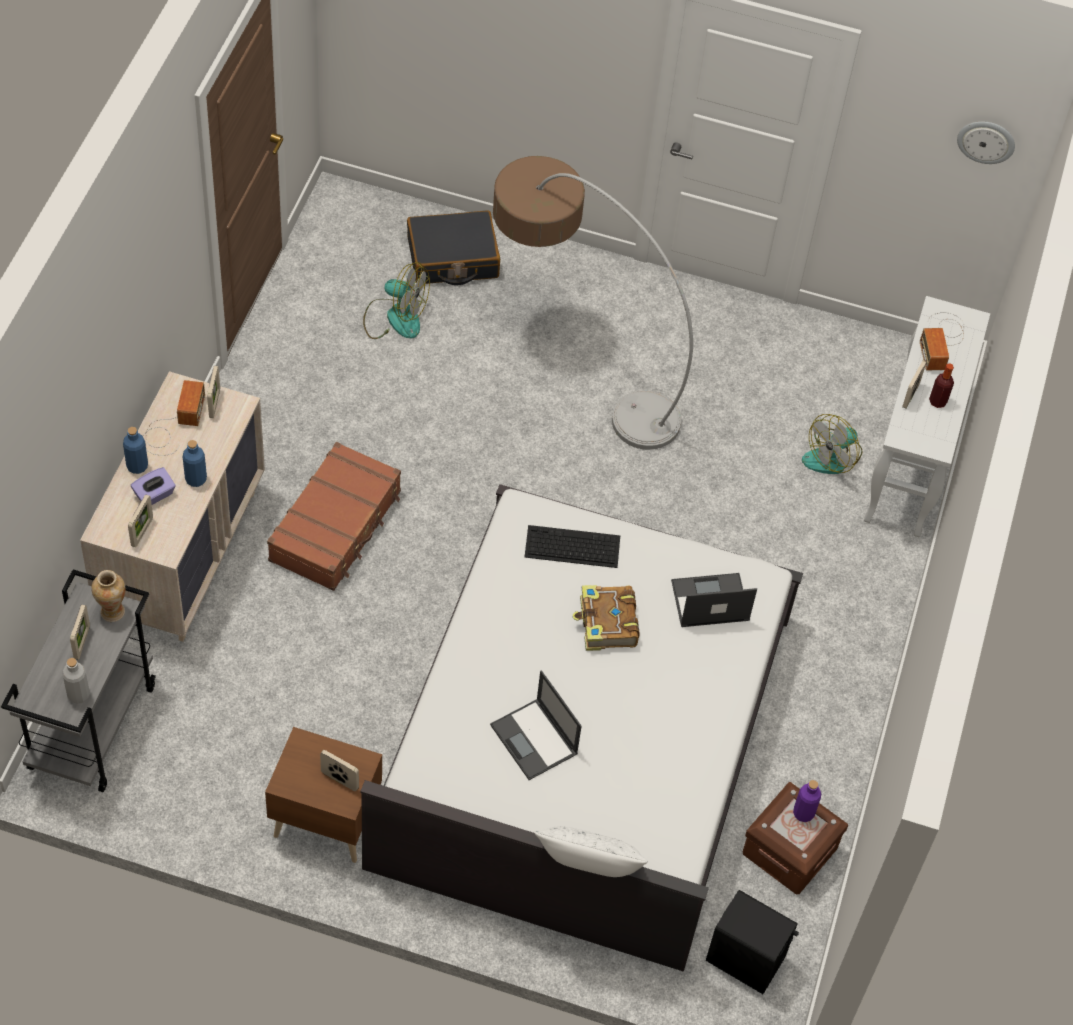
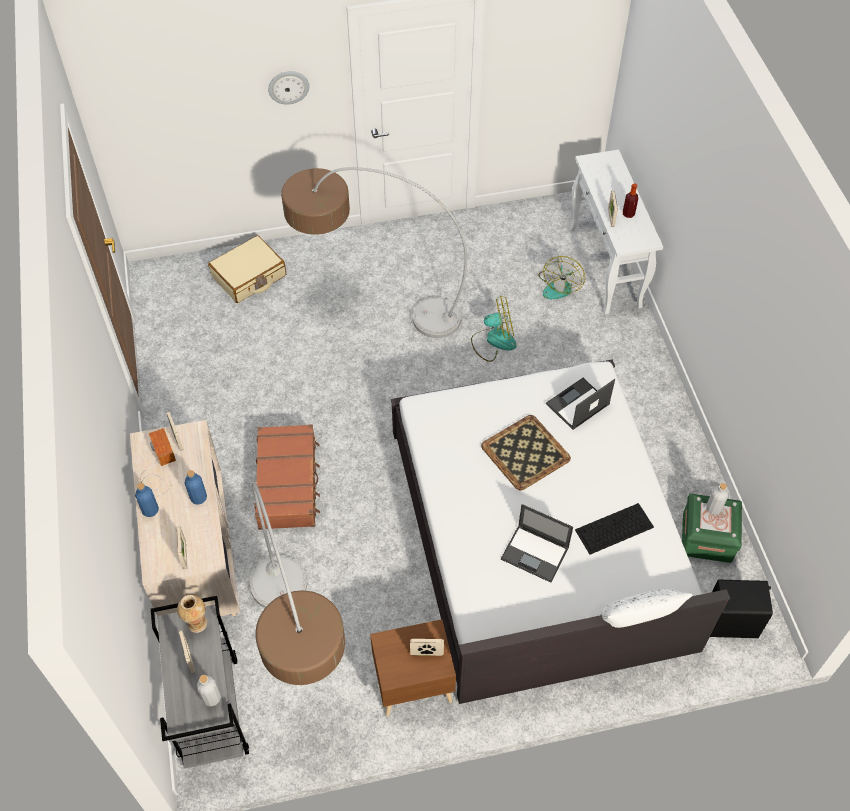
camera: 25 degrees left, 0 degrees up
purple tissue box [131,467,176,505] -> none
fan [363,262,430,339] -> fan moved to [471,296,517,362]
black suitcase [407,210,500,285] -> beige suitcase [208,235,286,303]
keyboard [524,525,620,568] -> keyboard moved to [575,503,654,555]
book [572,585,639,651] -> tray [481,415,571,490]
brown storage box [743,782,848,894] -> green storage box [682,494,742,563]
purple bottle [793,780,821,822] -> grey bottle [706,483,728,515]
radio [920,312,964,371] -> none
wall clock [957,121,1015,164] -> wall clock moved to [268,71,309,104]
none -> floor lamp [250,482,345,685]

